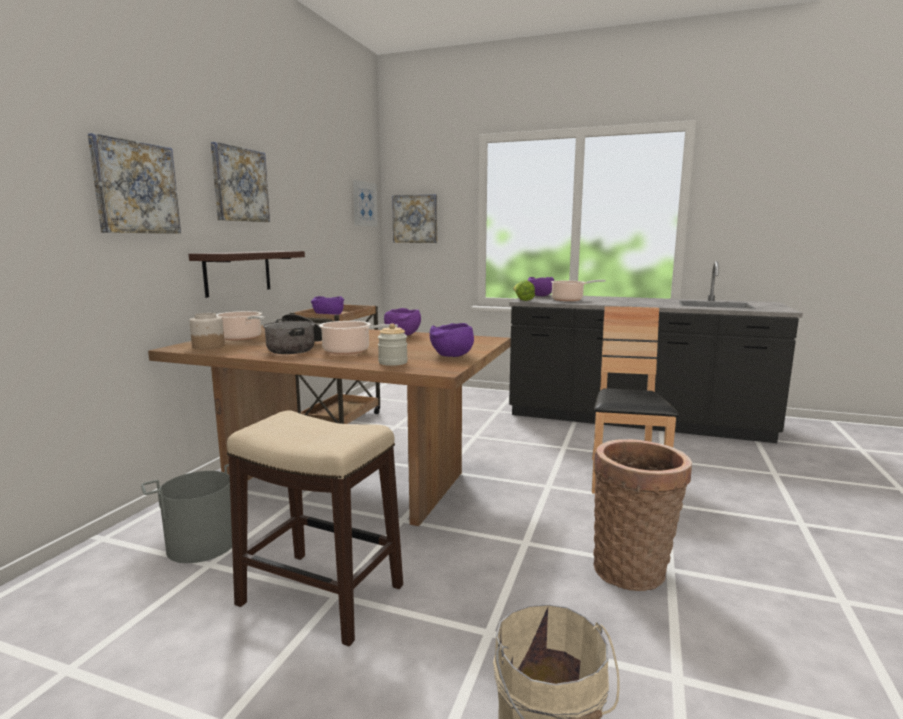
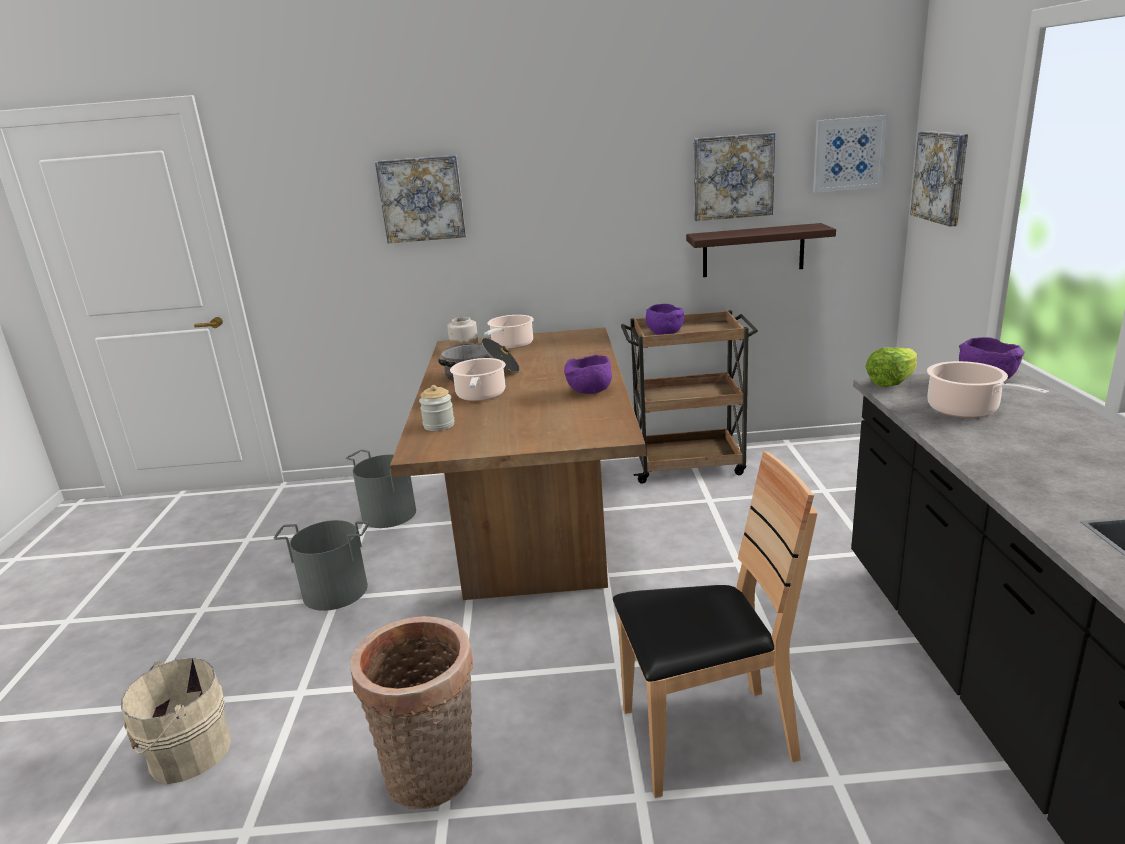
camera: 70 degrees right, 10 degrees up
shelf [188,251,305,298] -> shelf moved to [686,223,836,277]
picture [211,142,270,222] -> picture moved to [694,132,775,221]
stool [227,410,403,646] -> grey bucket [274,520,369,611]
purple bowl [430,323,474,357] -> none

